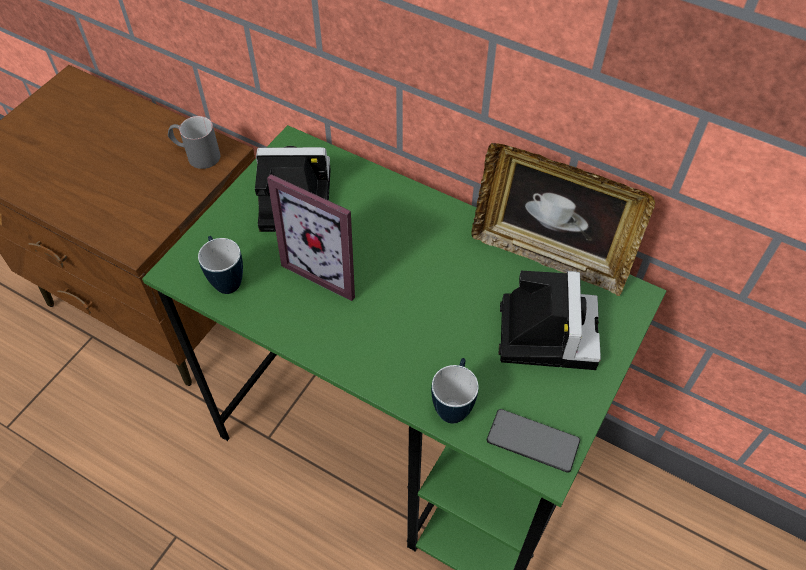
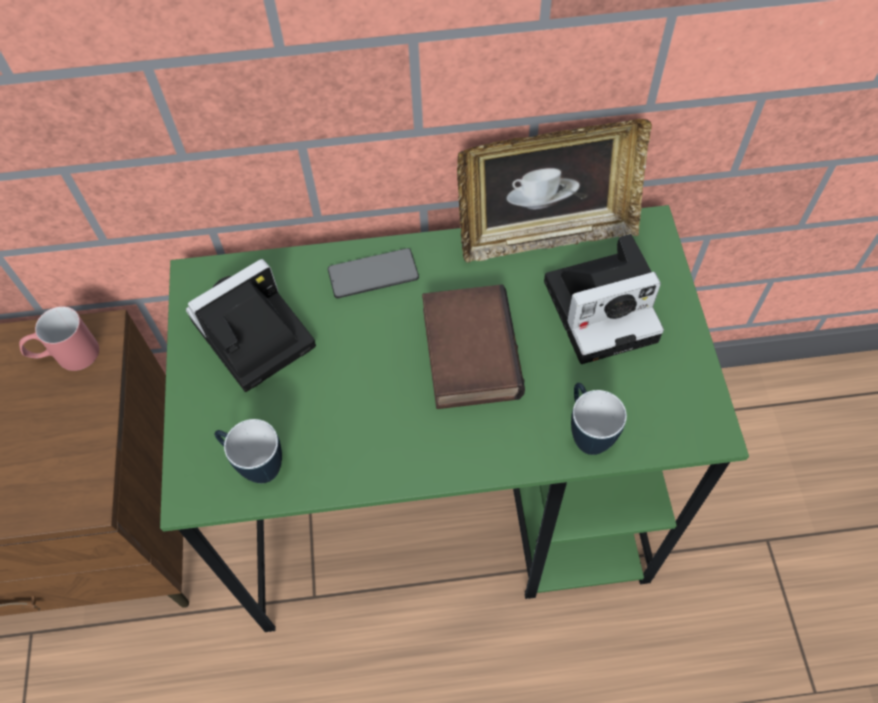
camera: 35 degrees left, 5 degrees up
grey mug [168,116,220,169] -> red mug [19,306,99,371]
picture frame [267,174,355,301] -> none
phone [487,409,580,473] -> phone moved to [328,248,419,298]
camera [499,271,601,370] -> camera turned 105 degrees clockwise [544,234,664,364]
none -> book [422,284,525,409]

